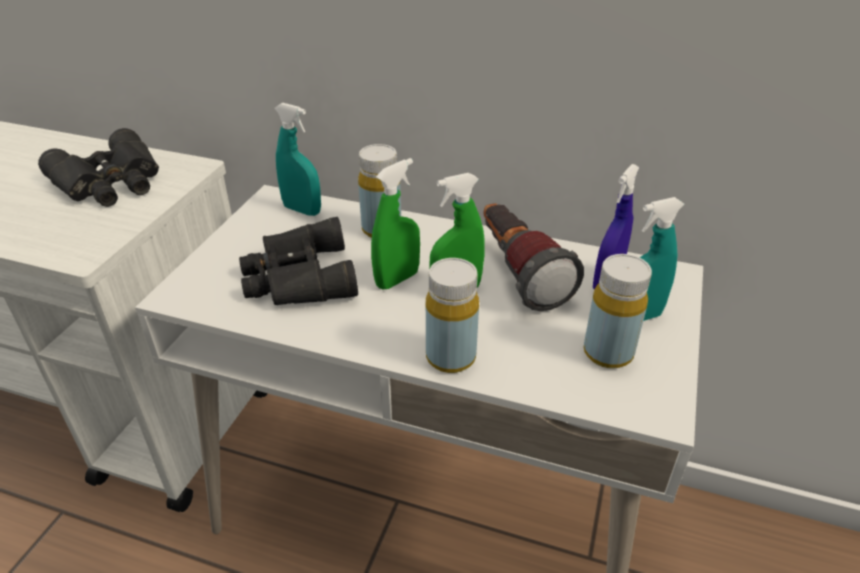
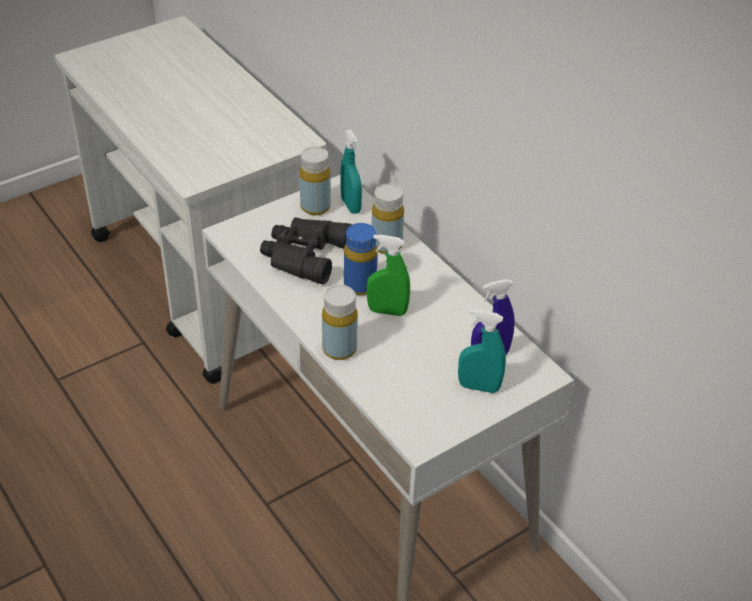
camera: 35 degrees right, 5 degrees up
black binoculars [38,128,159,207] -> none
green spray bottle [371,158,420,290] -> blue bottle [344,223,378,295]
flashlight [483,203,584,311] -> none
yellow bottle [584,254,652,368] -> yellow bottle moved to [299,147,331,215]

